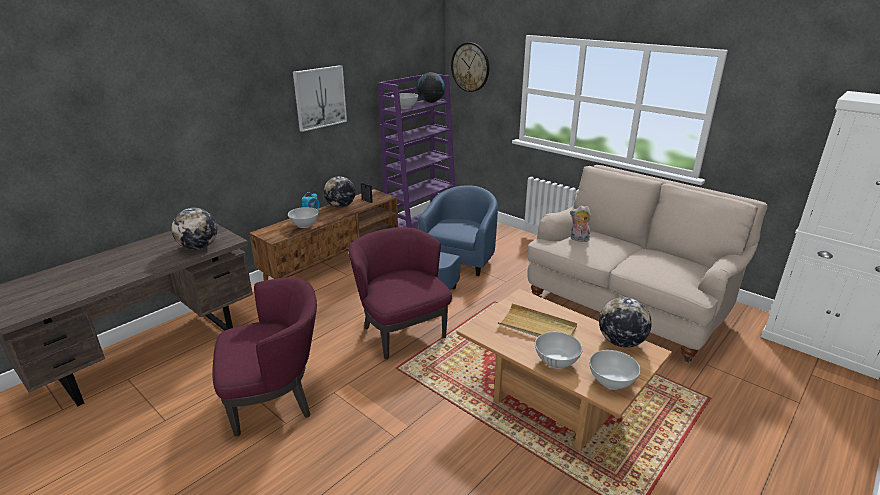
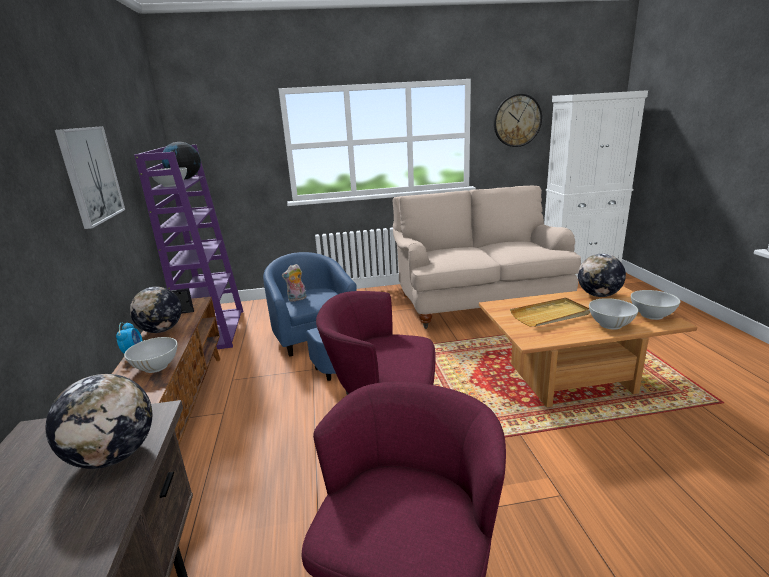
camera: 50 degrees left, 5 degrees down
wall clock [451,42,489,92] -> wall clock moved to [494,94,542,147]
plush toy [570,205,591,242] -> plush toy moved to [282,264,306,301]

